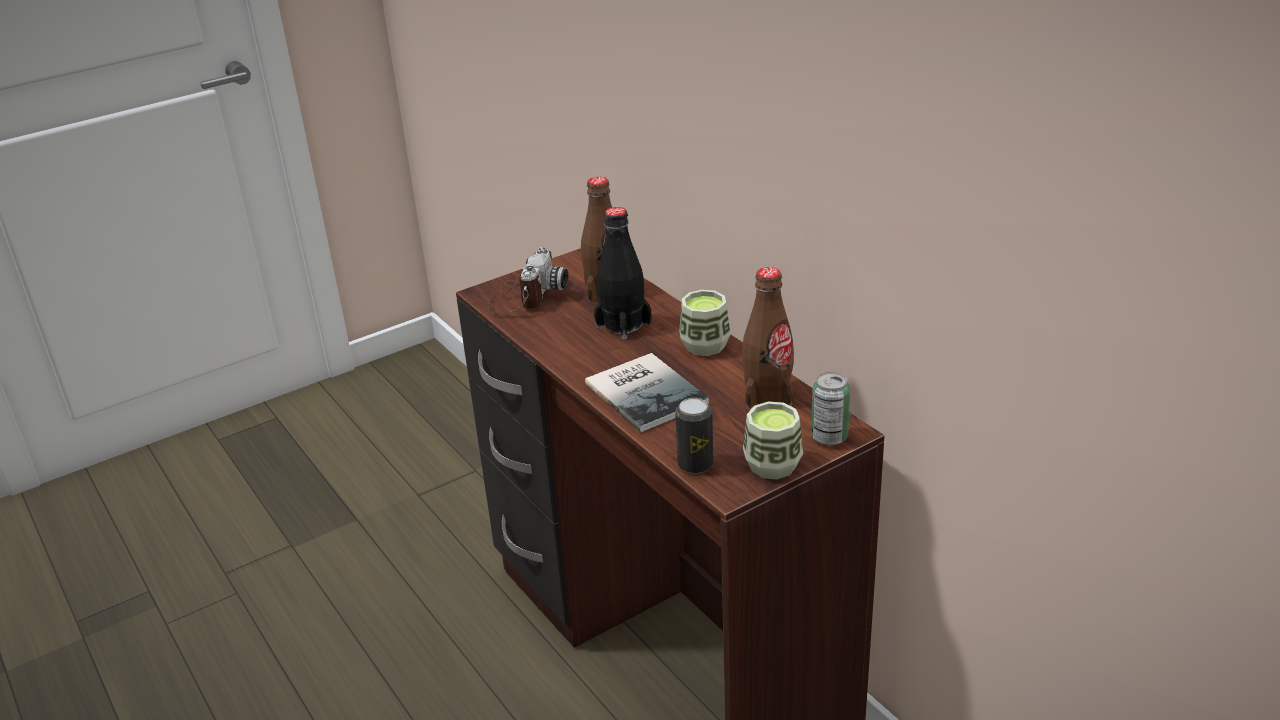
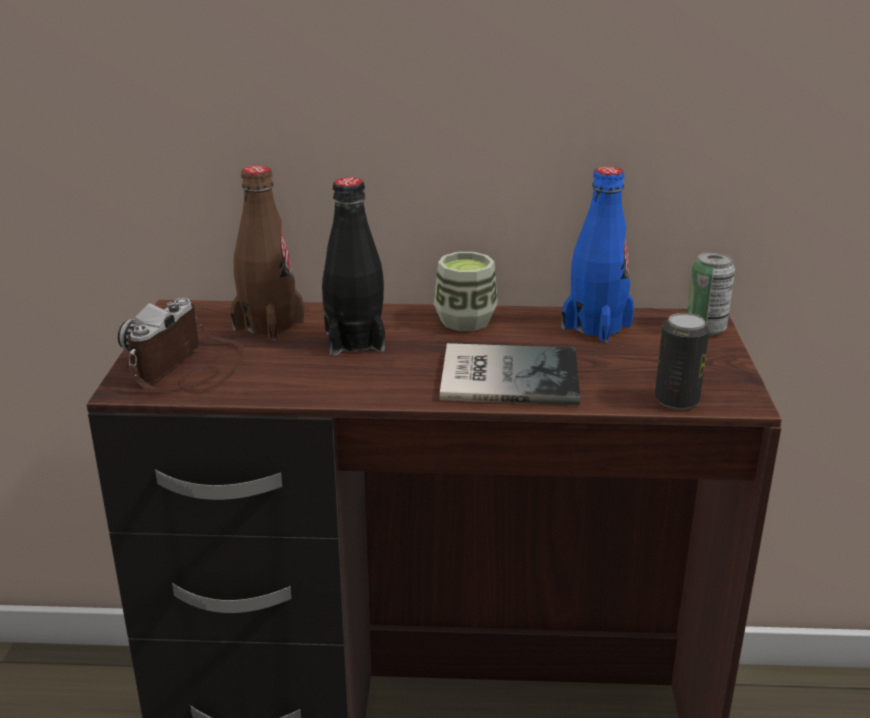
camera: 55 degrees left, 5 degrees down
camera [488,247,568,315] -> camera turned 120 degrees counterclockwise [118,298,245,391]
brown bottle [742,267,794,408] -> blue bottle [562,166,634,343]
cup [743,401,803,479] -> none

